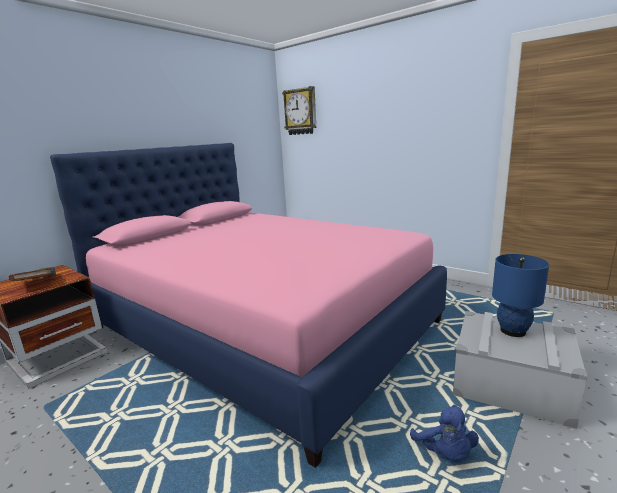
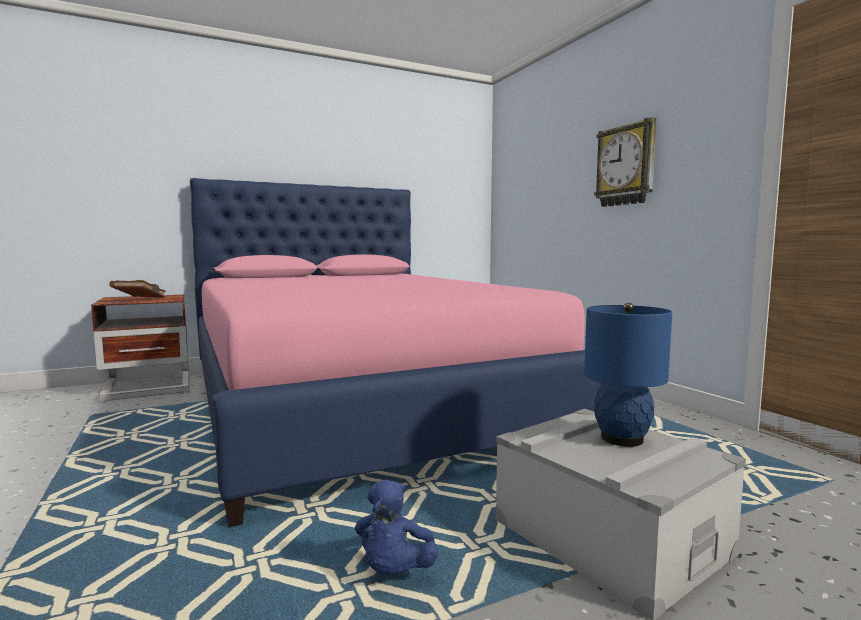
camera: 25 degrees right, 10 degrees down
wall clock [282,86,316,135] -> wall clock moved to [594,117,657,207]

